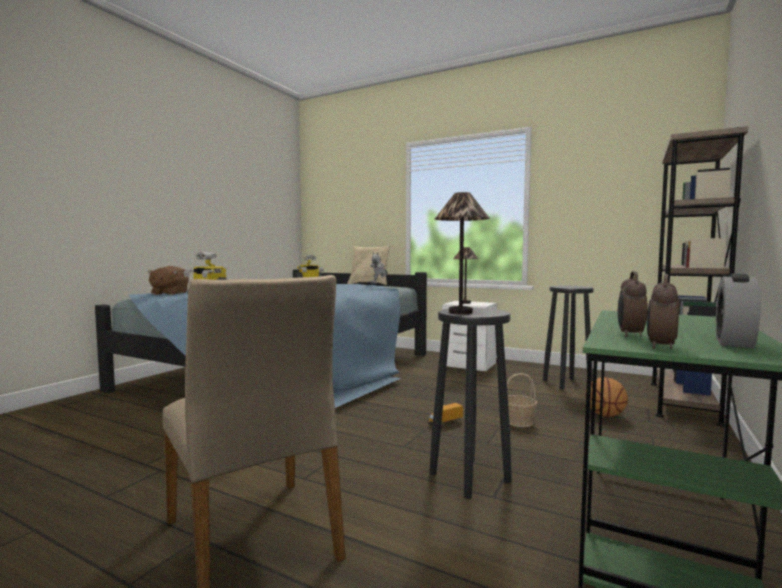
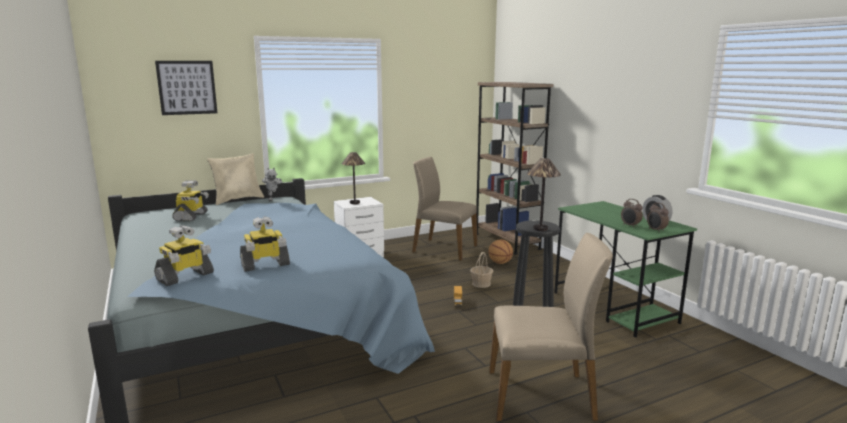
camera: 55 degrees left, 10 degrees up
brown plush toy [147,266,189,295] -> toy robot [154,225,214,286]
black stool [543,286,594,390] -> beige chair [412,157,477,261]
none -> picture [155,61,217,115]

